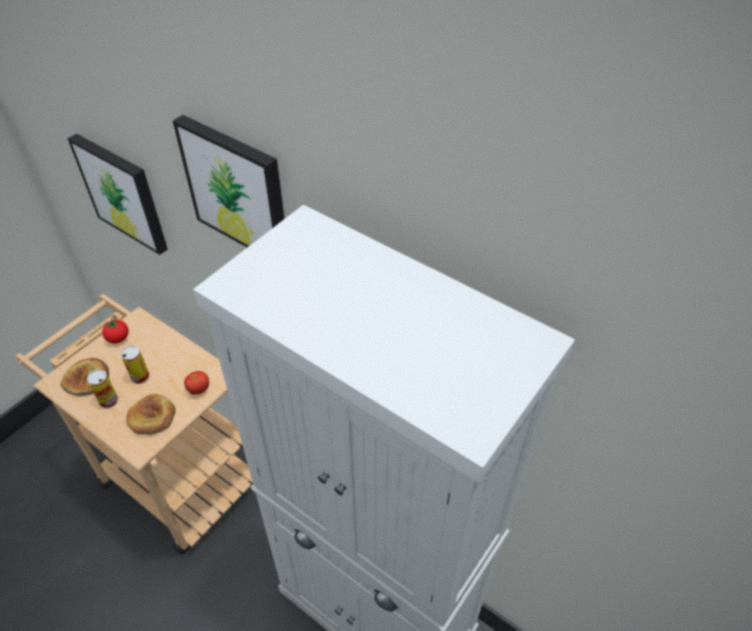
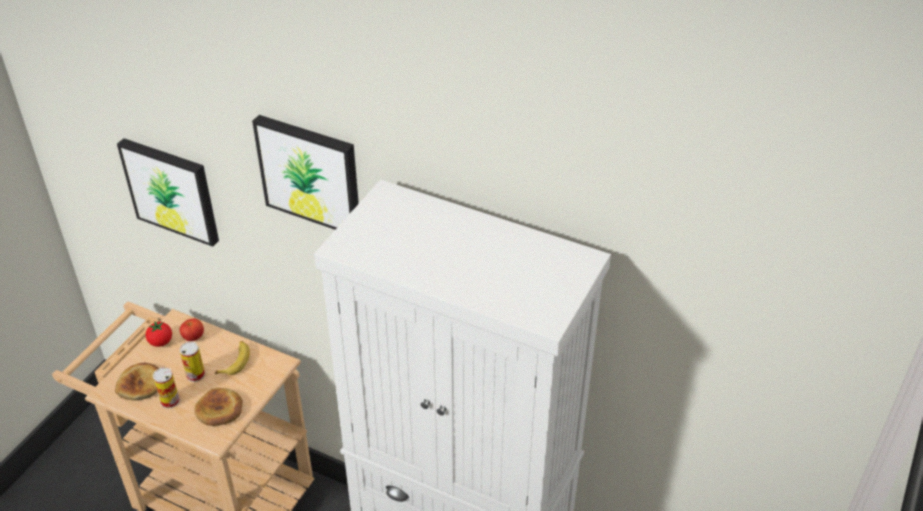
camera: 10 degrees left, 5 degrees down
tomato [184,371,209,394] -> tomato moved to [180,318,204,341]
none -> banana [215,341,250,375]

